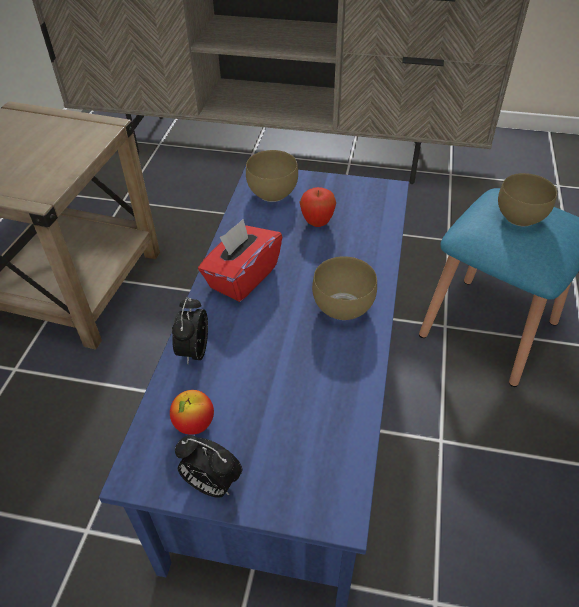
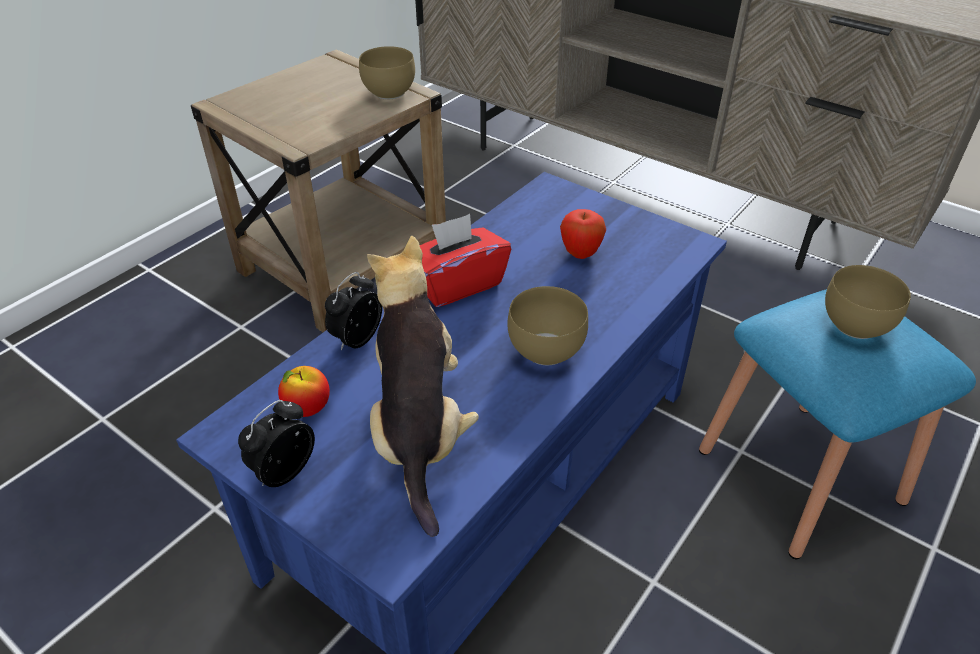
camera: 25 degrees right, 5 degrees down
alarm clock [175,435,242,498] -> alarm clock turned 75 degrees clockwise [238,400,315,487]
brown bowl [246,150,298,202] -> brown bowl moved to [359,46,415,100]
none -> plush toy [367,236,479,537]

